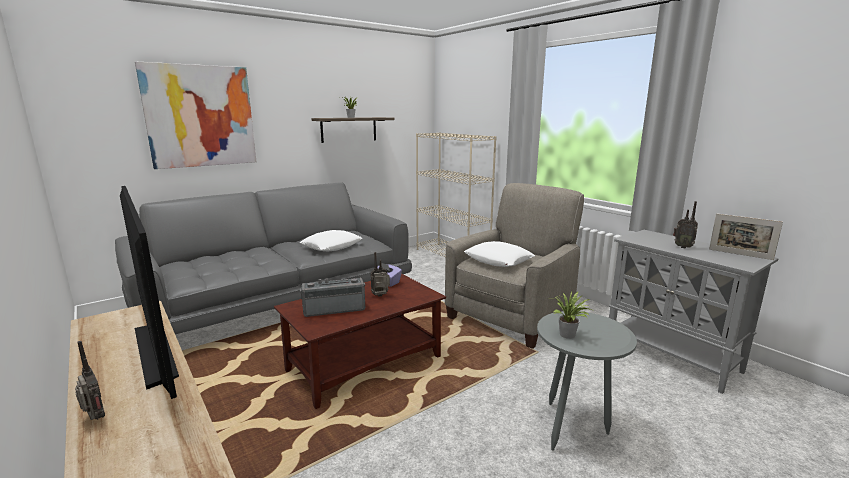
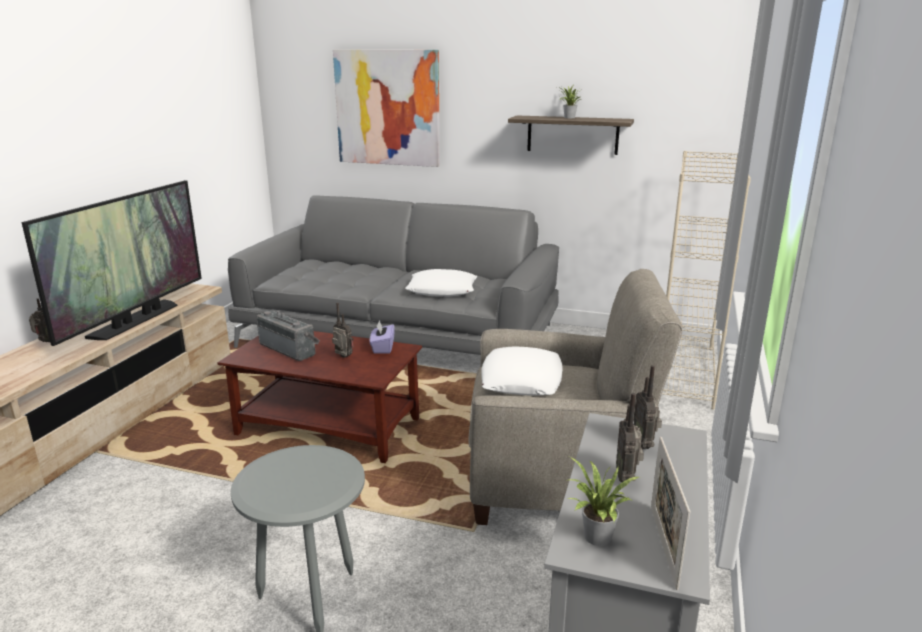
camera: 55 degrees right, 5 degrees up
potted plant [551,291,595,339] -> potted plant moved to [566,457,639,546]
none -> radio [633,365,662,450]

